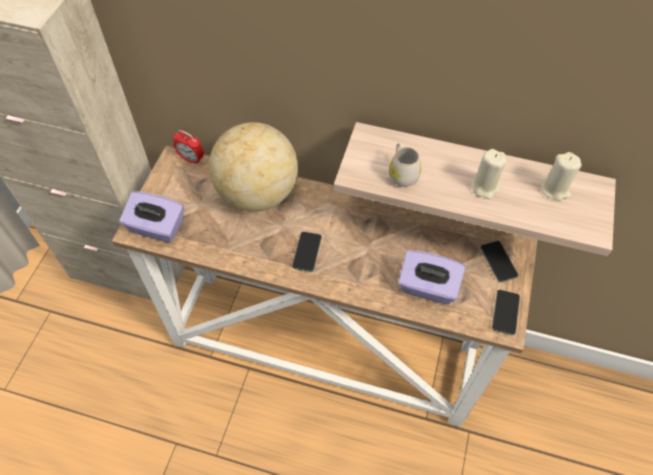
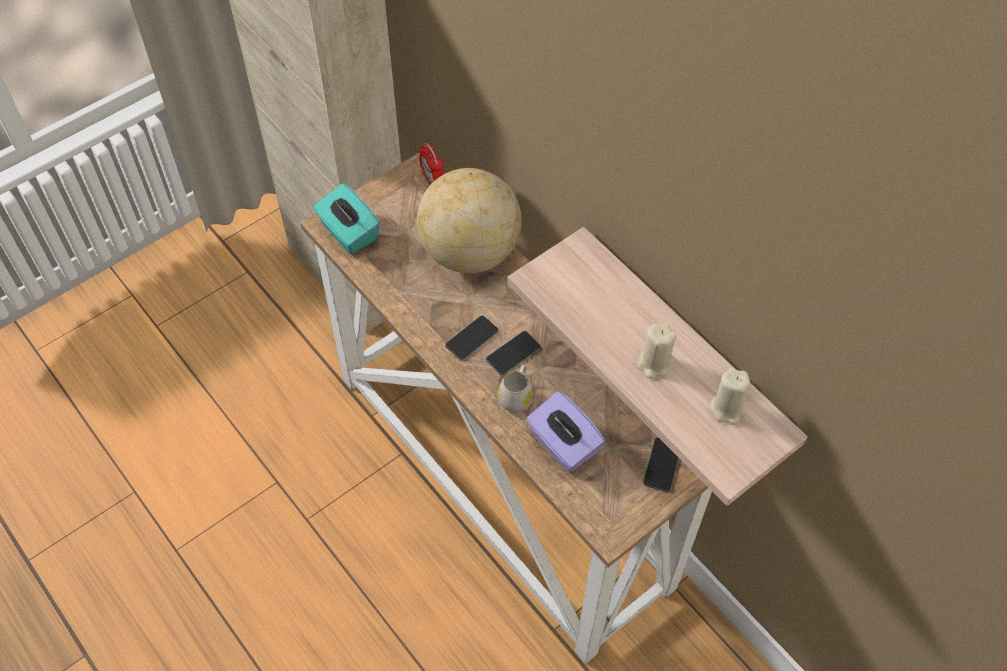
camera: 35 degrees right, 0 degrees up
purple tissue box [119,192,184,243] -> turquoise tissue box [313,183,380,254]
white mug [389,143,421,187] -> white mug moved to [498,365,533,412]
phone [492,290,520,335] -> phone moved to [486,331,541,375]

